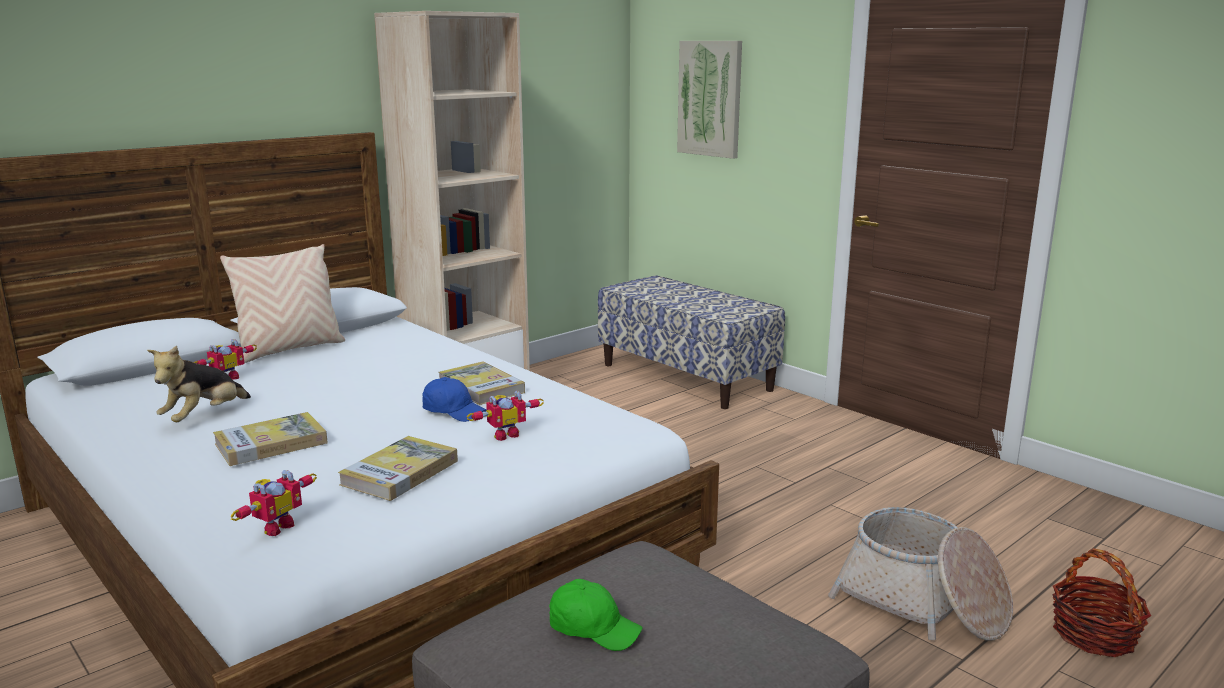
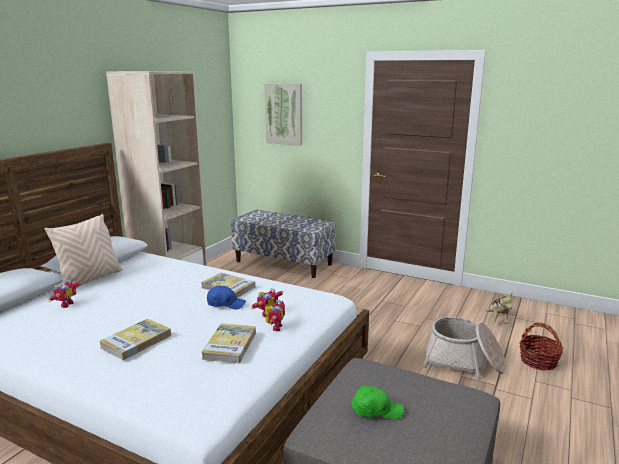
camera: 20 degrees left, 0 degrees up
plush toy [147,346,251,422] -> plush toy moved to [486,293,513,324]
toy robot [230,470,317,536] -> toy robot moved to [265,300,285,331]

